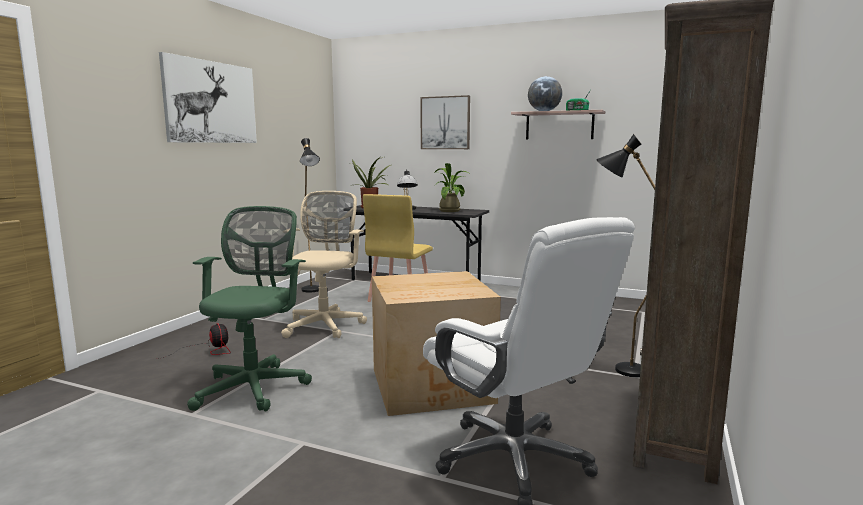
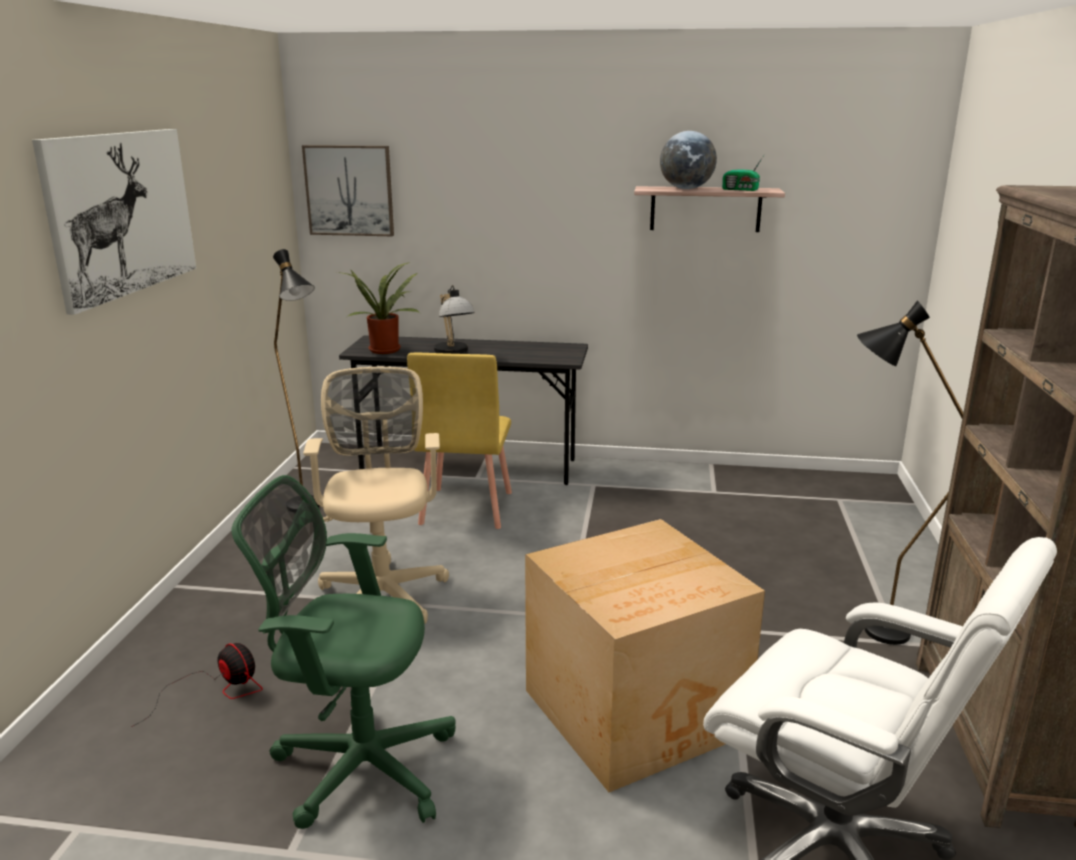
camera: 15 degrees left, 10 degrees up
green office chair [187,206,312,411] -> green office chair turned 75 degrees counterclockwise [232,475,456,829]
picture [421,95,470,149] -> picture moved to [302,145,394,236]
potted plant [434,163,469,212] -> none

